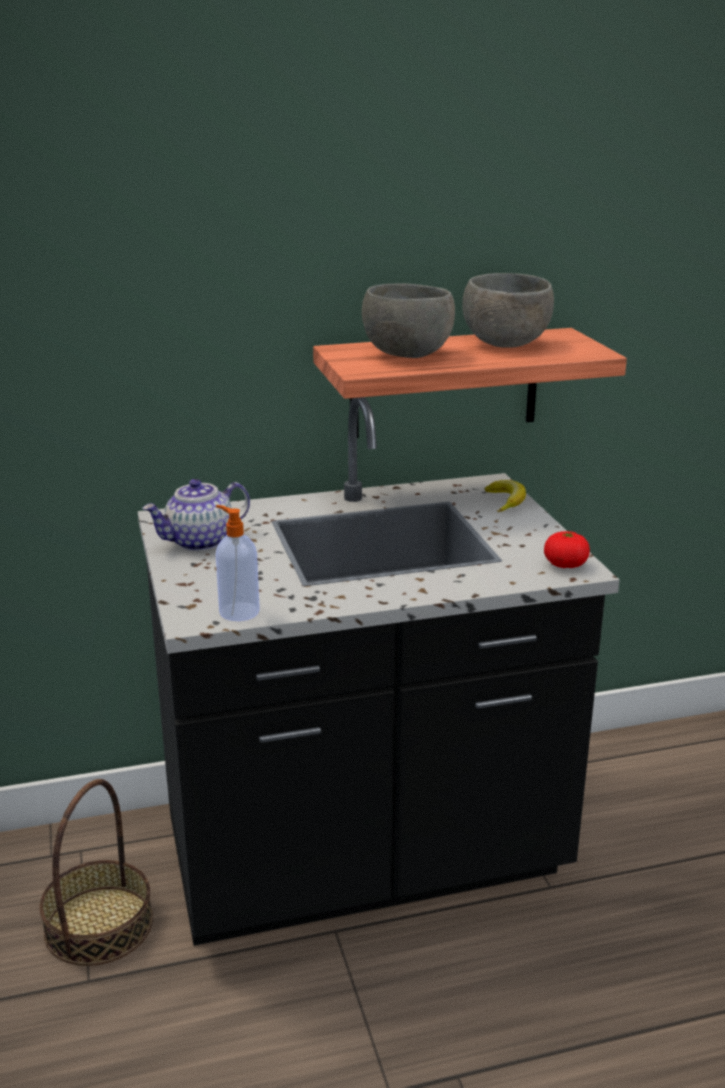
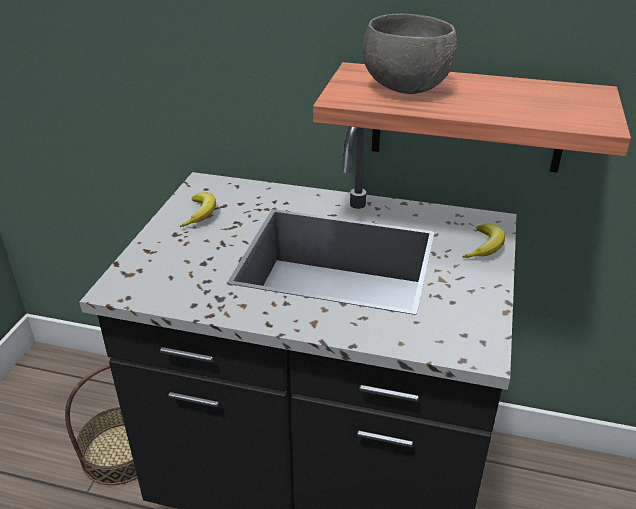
camera: 30 degrees right, 10 degrees up
teapot [143,479,250,551] -> banana [180,192,216,227]
soap dispenser [216,505,260,621] -> none
grey bowl [462,273,554,348] -> none
tomato [544,531,590,568] -> none

